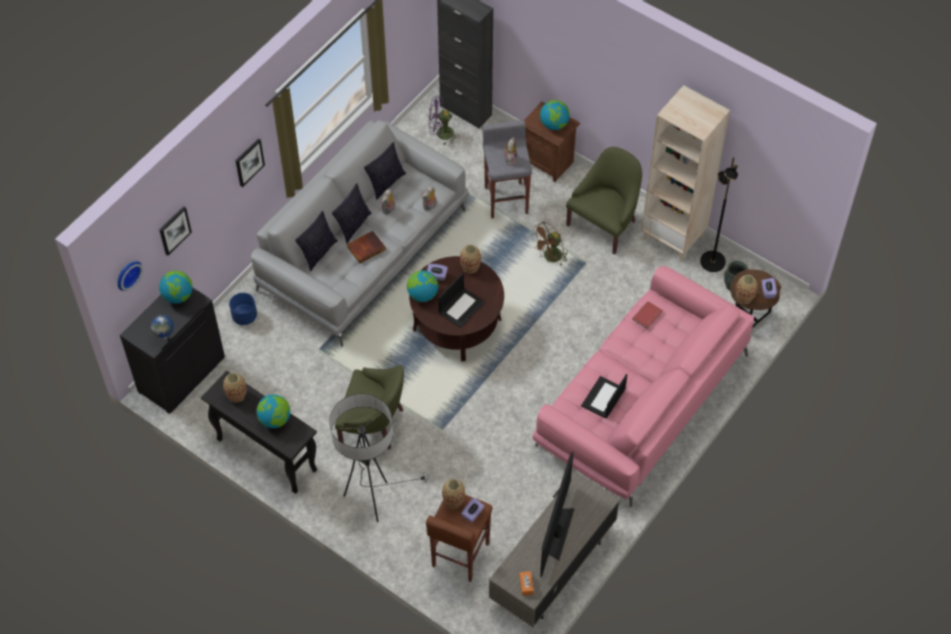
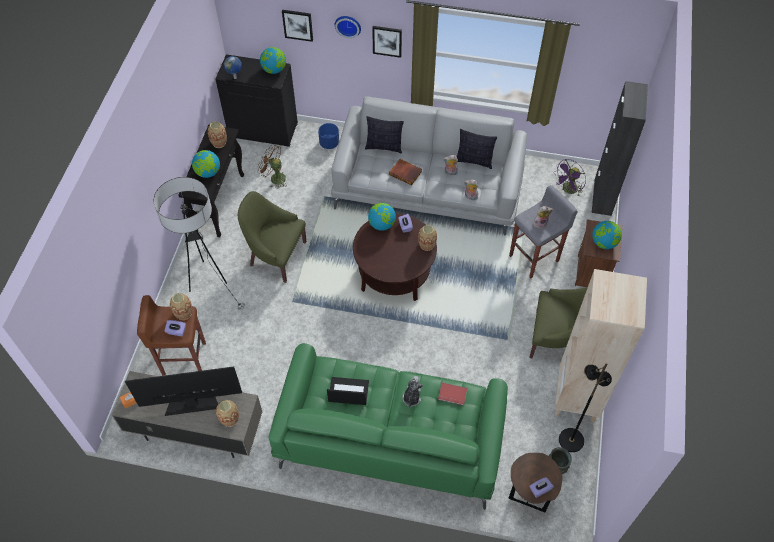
camera: 65 degrees right, 0 degrees up
wall clock [118,261,143,291] -> wall clock moved to [335,16,361,38]
pillow [332,183,371,243] -> none
green armchair [335,365,404,450] -> green armchair turned 120 degrees clockwise [238,191,306,283]
purple fan [429,96,459,145] -> purple fan turned 105 degrees counterclockwise [554,159,586,196]
laptop [438,273,485,328] -> none
brown fan [531,221,567,265] -> brown fan moved to [258,144,287,188]
pink sofa [533,266,754,507] -> green sofa [268,343,508,510]
vase [736,275,758,304] -> vase moved to [216,400,239,427]
none -> plush toy [402,376,423,408]

